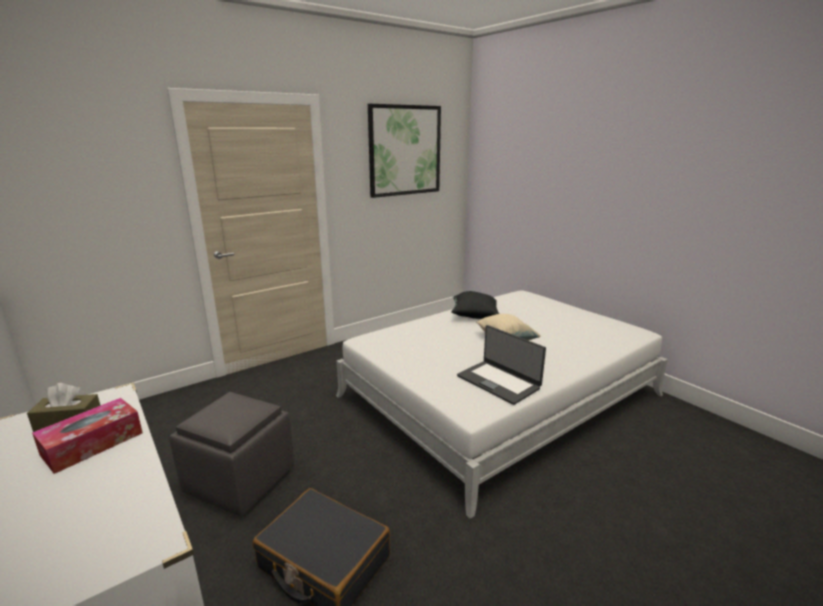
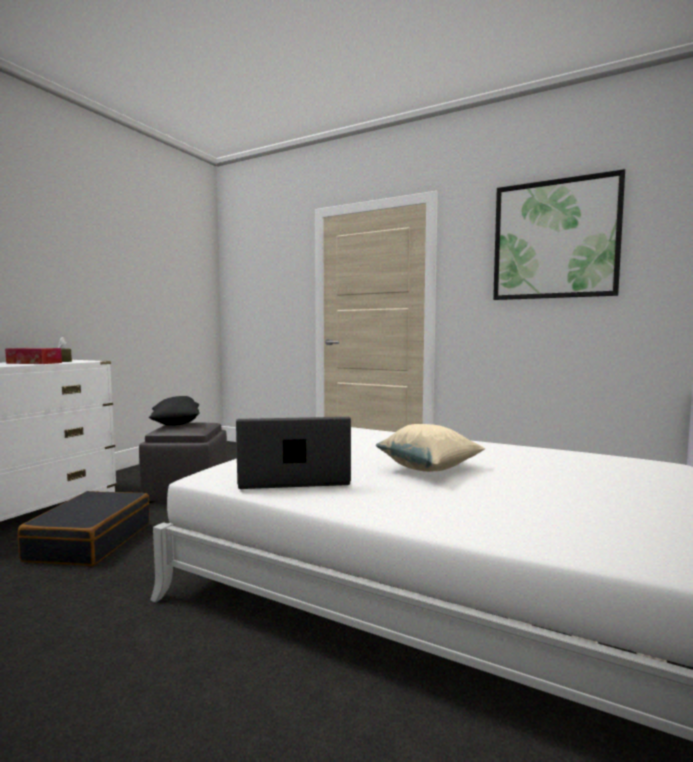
camera: 65 degrees right, 15 degrees down
black pillow [451,291,499,319] -> black pillow moved to [149,396,200,426]
laptop [457,325,546,405] -> laptop turned 60 degrees clockwise [236,417,351,489]

